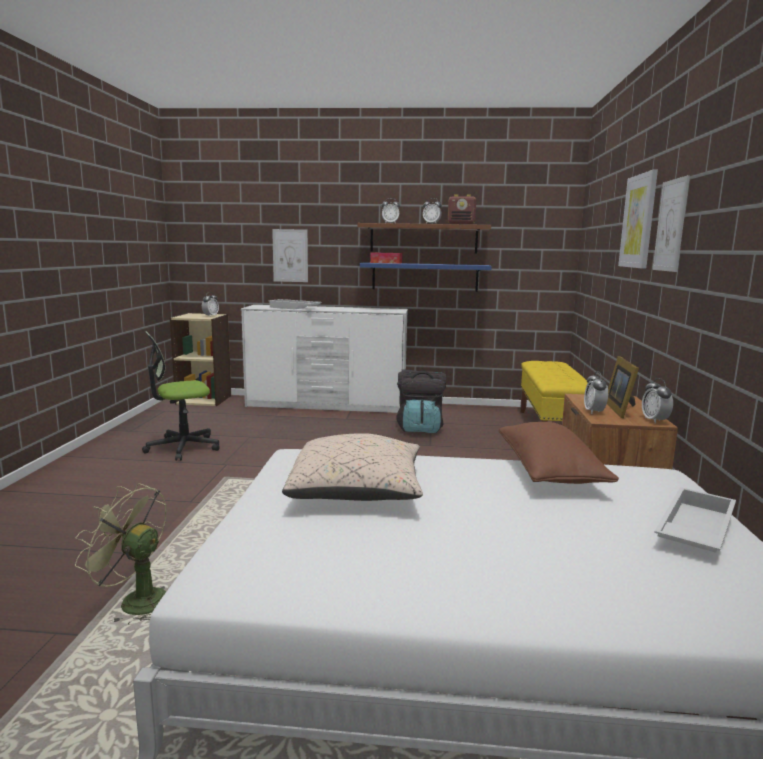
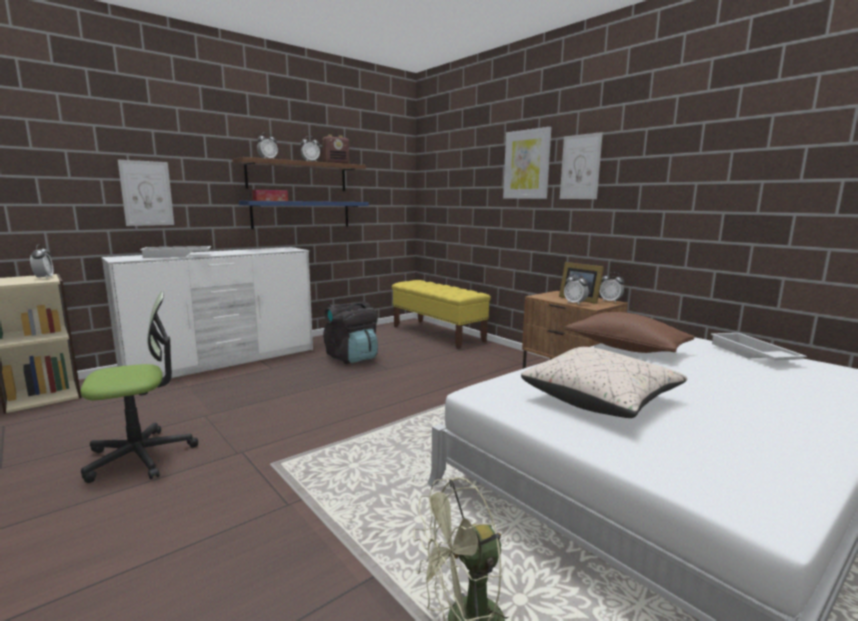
camera: 45 degrees left, 0 degrees up
office chair [142,331,220,461] -> office chair turned 135 degrees counterclockwise [80,291,198,483]

